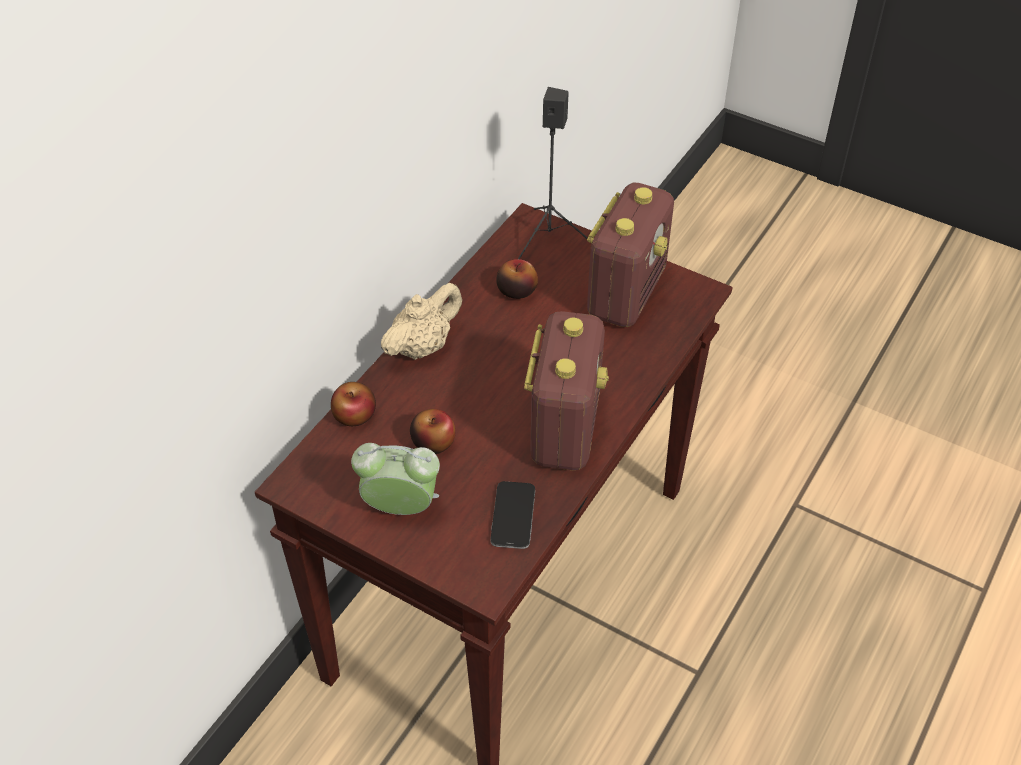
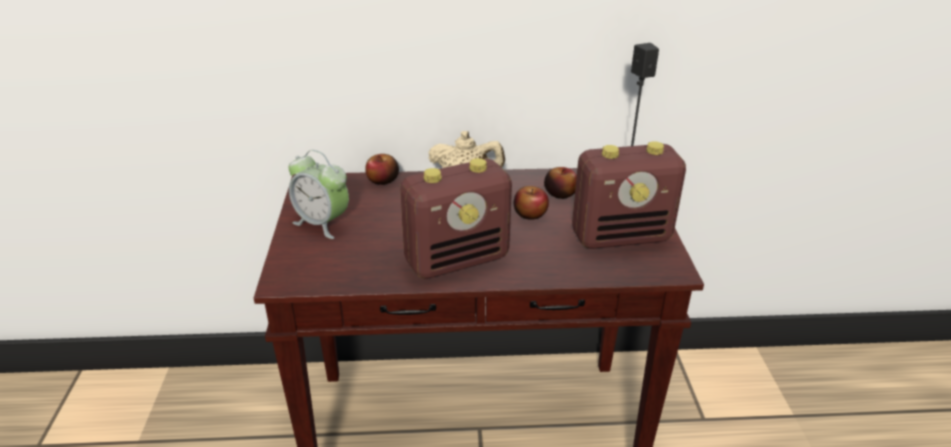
camera: 55 degrees right, 15 degrees down
alarm clock [351,443,440,515] -> alarm clock turned 150 degrees clockwise [289,150,349,239]
apple [410,409,455,454] -> apple moved to [514,186,549,220]
phone [490,481,535,549] -> none

